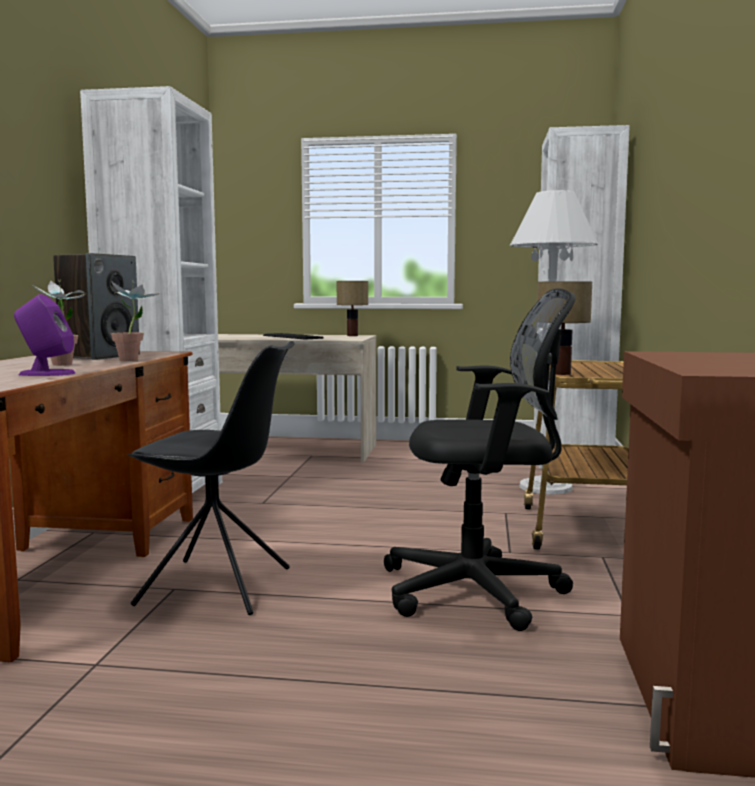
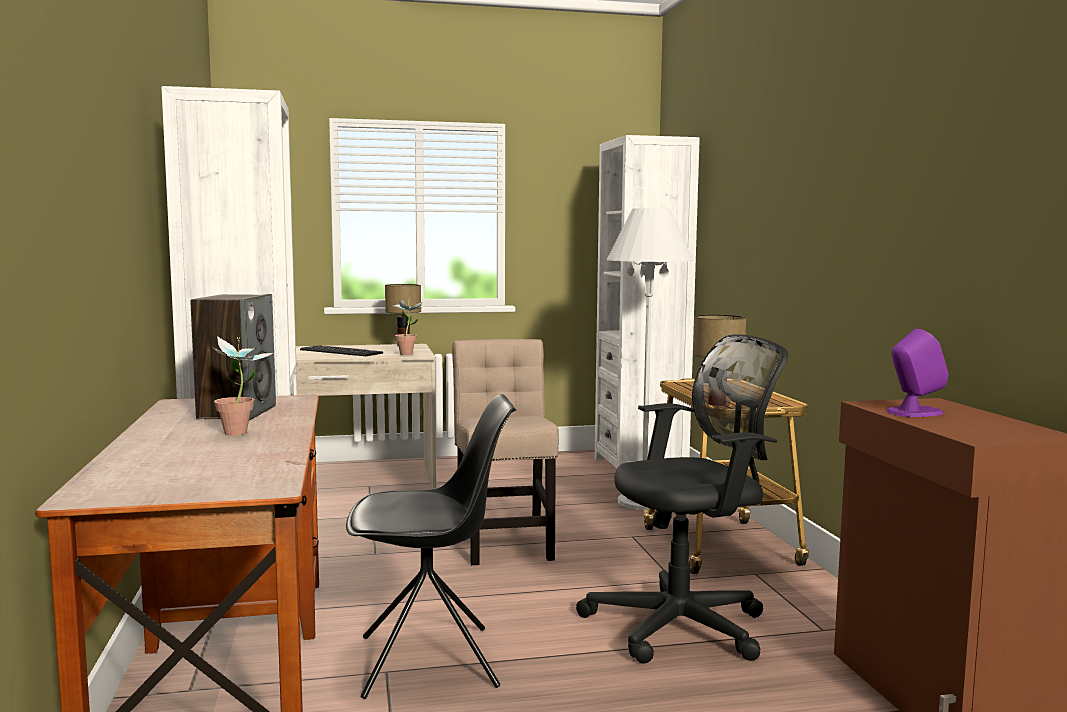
camera: 20 degrees left, 0 degrees up
purple speaker [14,294,75,376] -> purple speaker moved to [886,329,948,417]
potted plant [111,280,160,361] -> potted plant moved to [392,298,424,355]
none -> beige chair [452,339,559,565]

